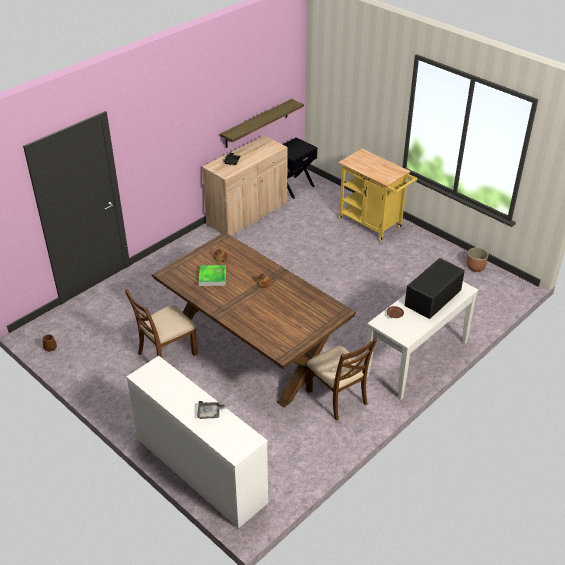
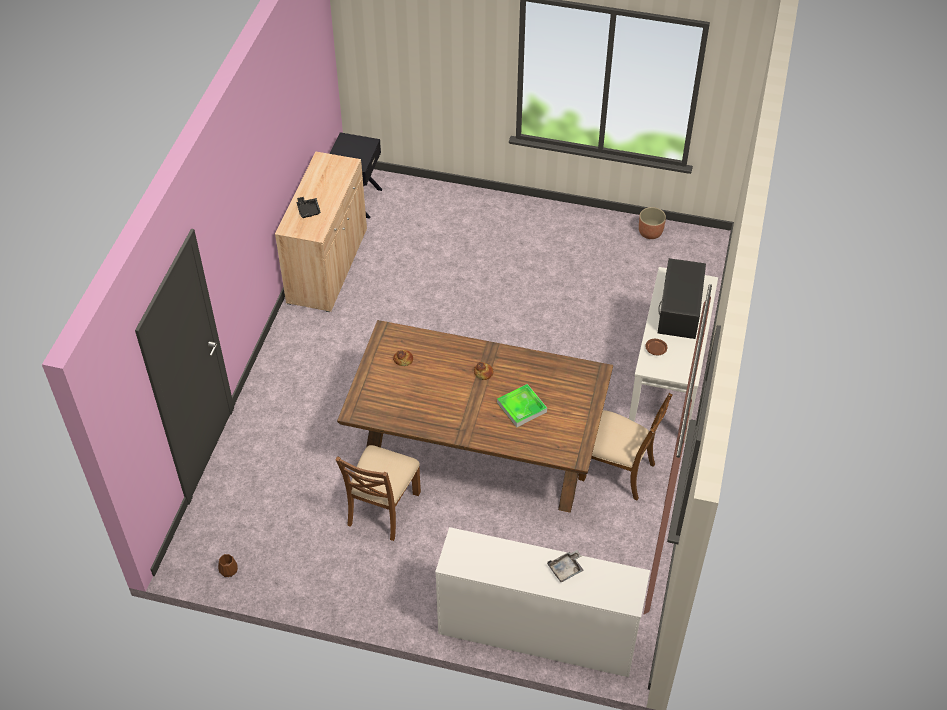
camera: 30 degrees left, 10 degrees up
tray [199,265,226,286] -> tray moved to [497,384,547,427]
shelf [220,99,304,148] -> none
yellow cart [338,149,417,241] -> none

